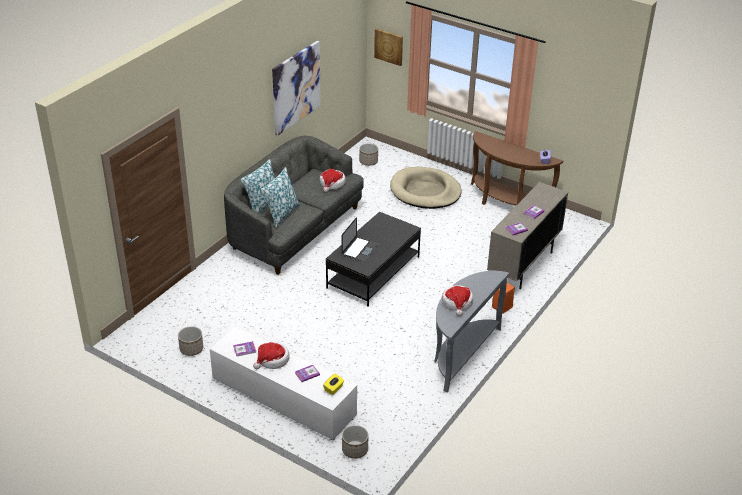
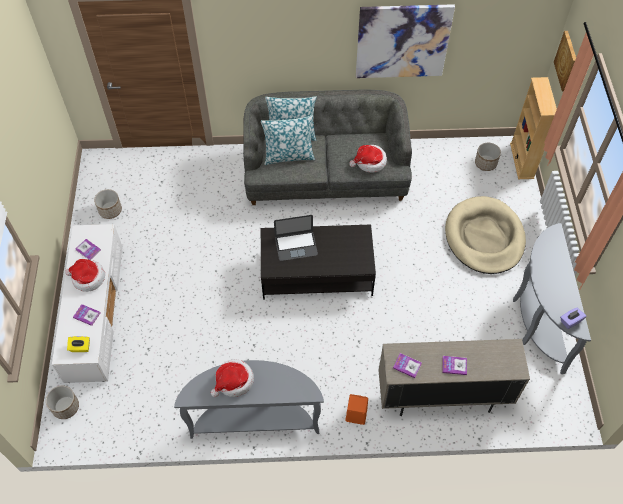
camera: 55 degrees right, 20 degrees up
brown console table [471,131,563,205] -> grey console table [513,223,591,374]
none -> beige bookcase [510,77,557,179]

